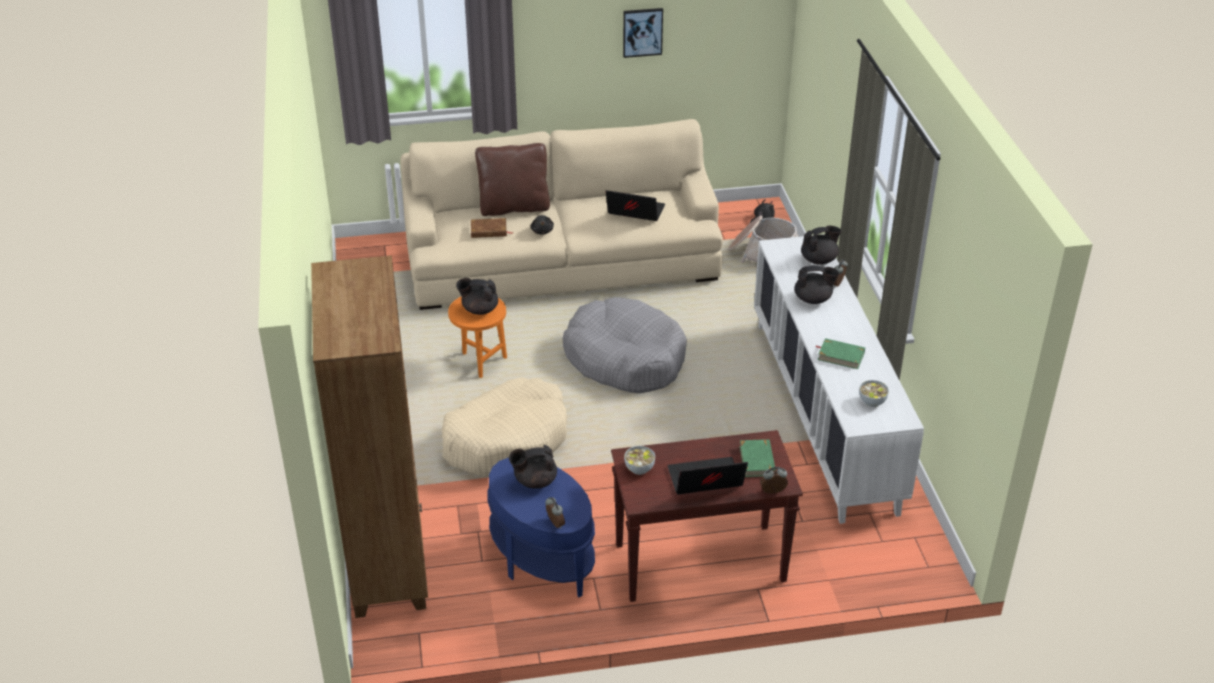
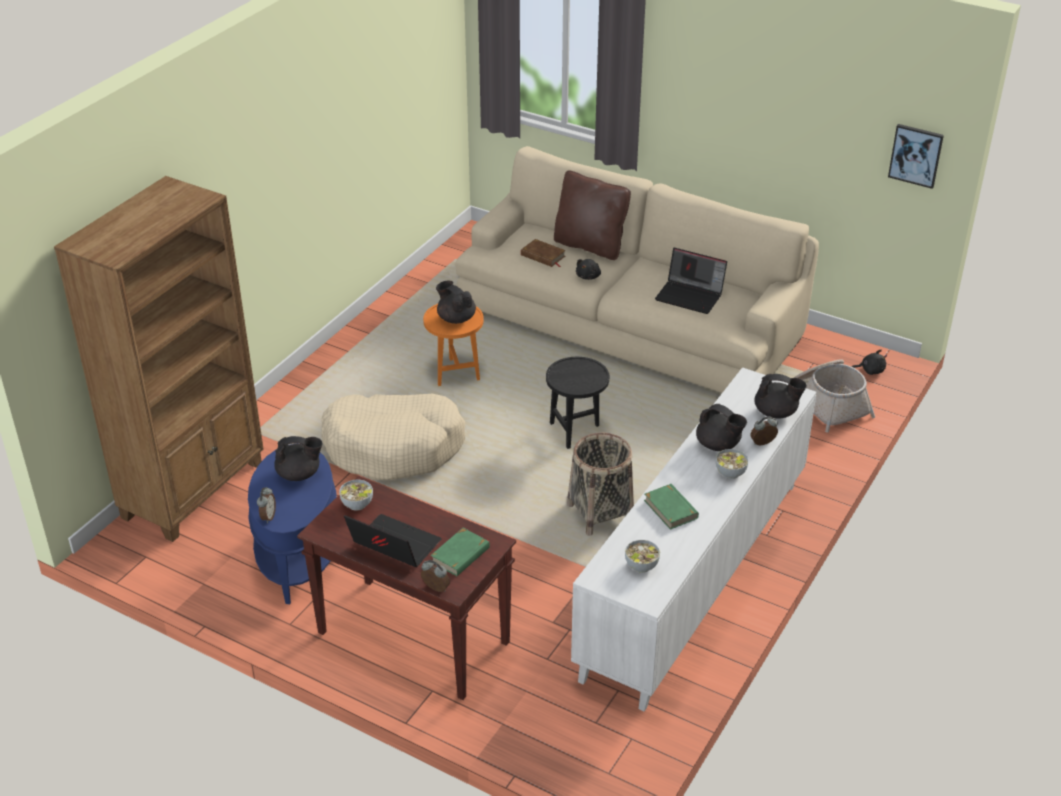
camera: 40 degrees right, 0 degrees up
black teapot [509,445,557,489] -> black teapot turned 150 degrees clockwise [274,436,323,481]
grey dog bed [563,297,687,393] -> black side table [546,357,609,449]
laptop [606,190,665,221] -> laptop turned 150 degrees clockwise [655,248,727,314]
picture [623,8,663,58] -> picture moved to [888,124,944,189]
none -> basket [567,433,634,536]
none -> bowl [716,449,749,479]

